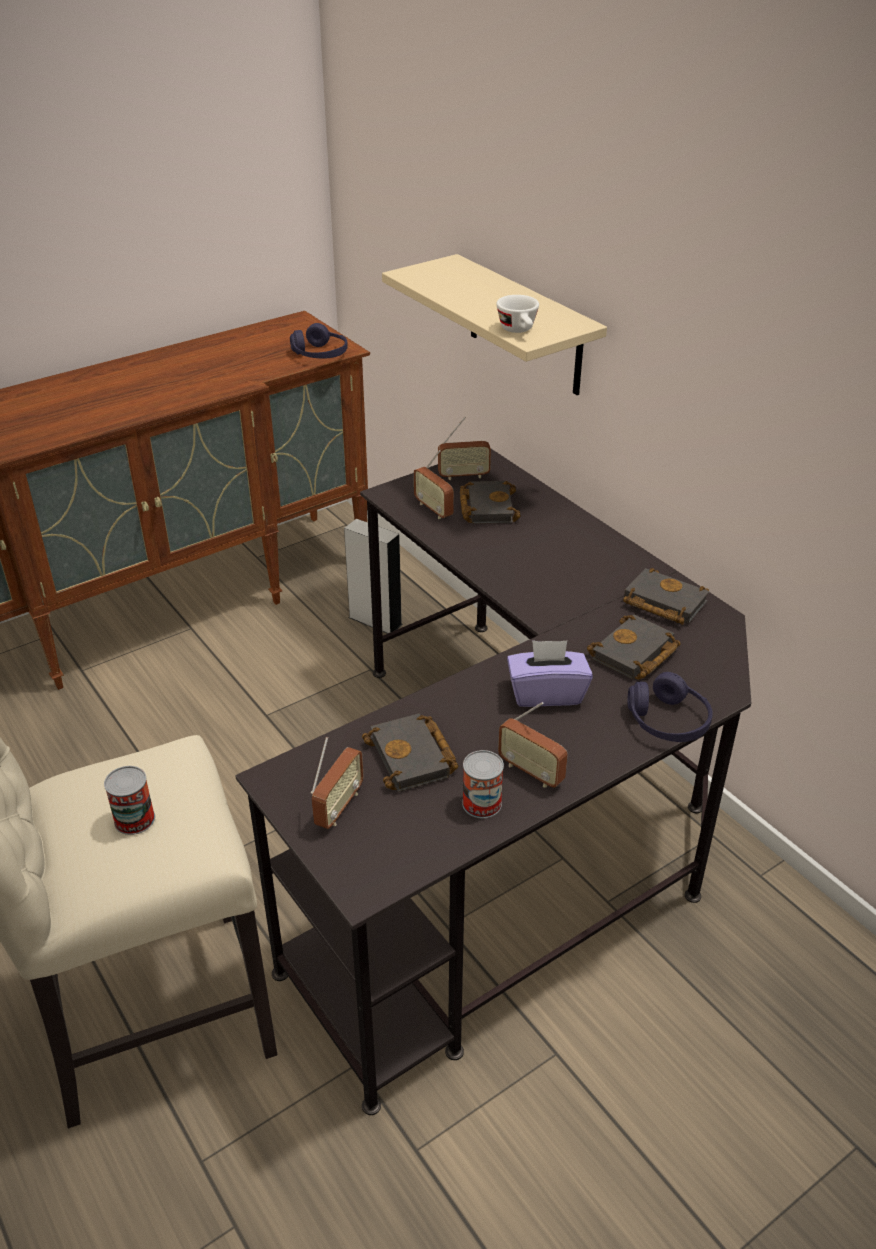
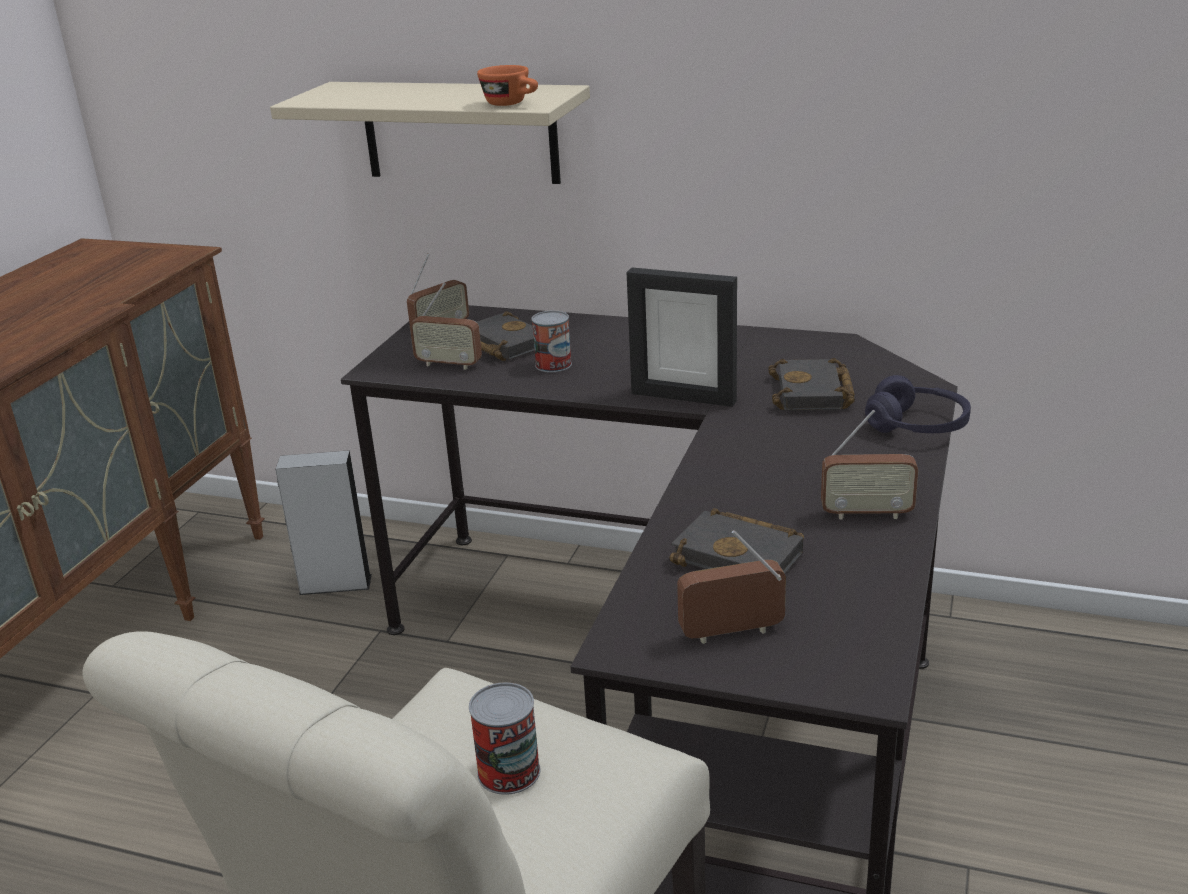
camera: 35 degrees left, 10 degrees down
purple headphones [290,323,348,359] -> none
radio [311,737,364,829] -> radio turned 90 degrees counterclockwise [677,530,786,644]
can [462,750,504,818] -> can moved to [532,311,572,373]
white cup [496,295,539,333] -> orange cup [477,65,538,106]
purple tissue box [507,640,593,707] -> none
black book [623,568,709,625] -> none
none -> picture frame [627,267,737,407]

